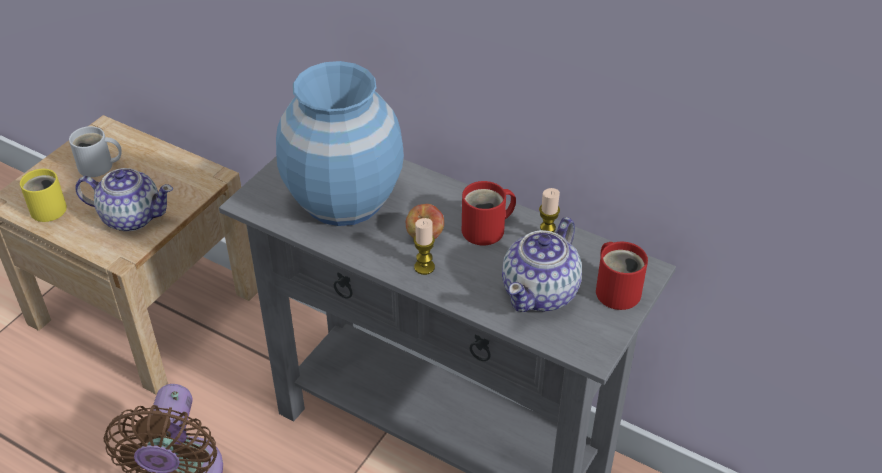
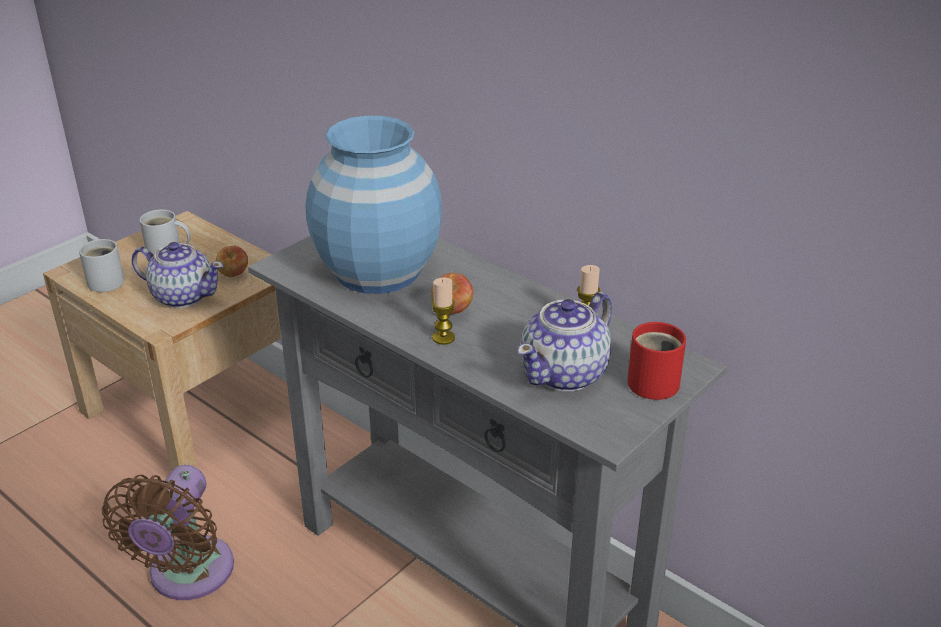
camera: 10 degrees right, 10 degrees down
yellow mug [20,169,67,222] -> white mug [79,239,124,292]
red mug [462,181,516,245] -> none
none -> apple [216,246,248,277]

